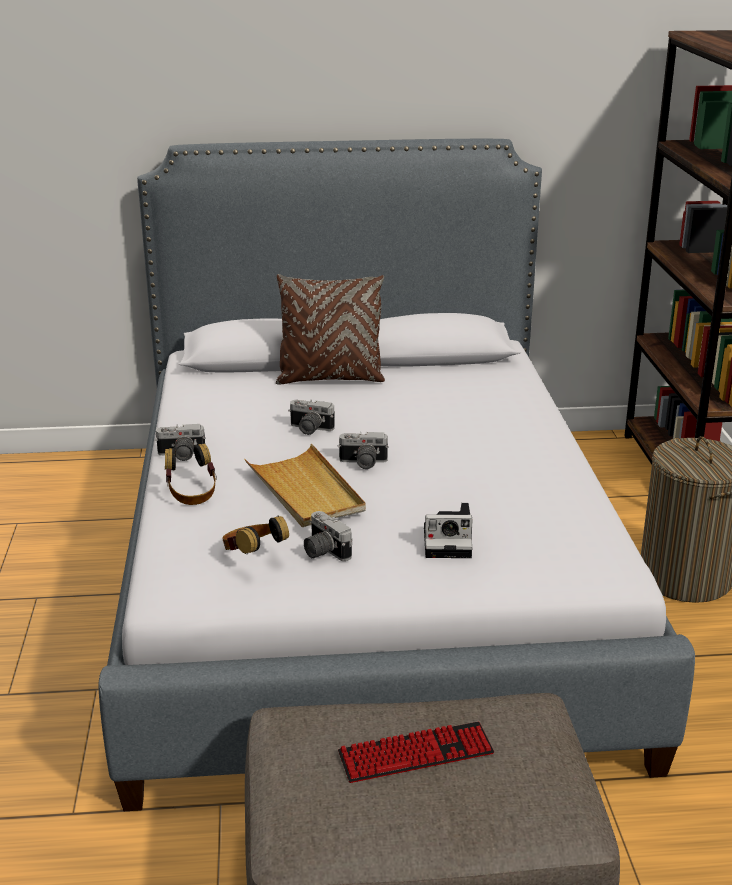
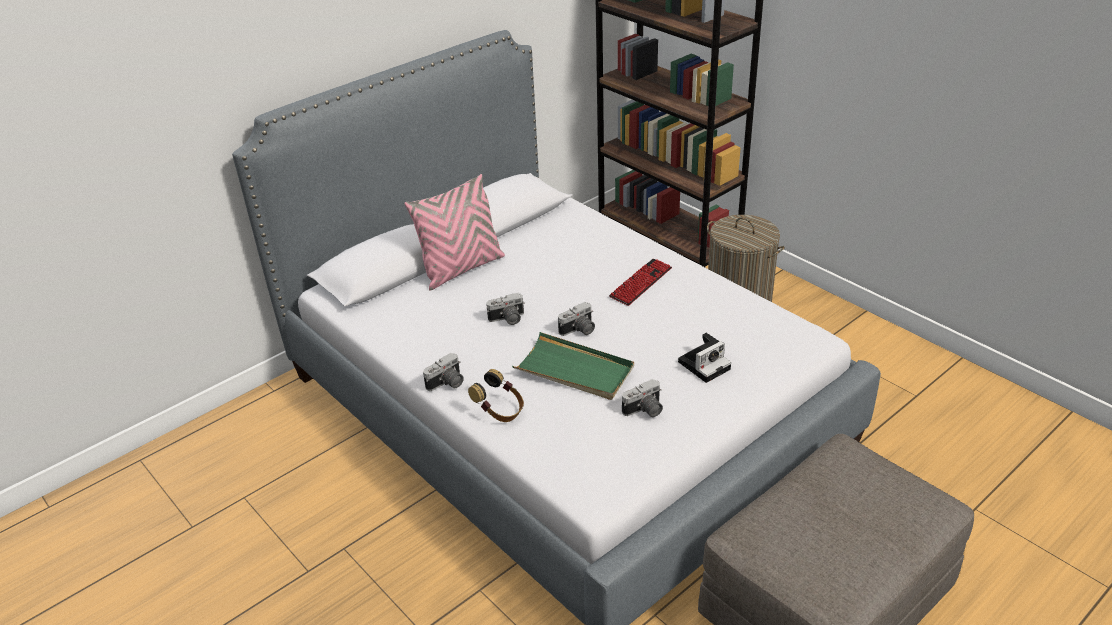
camera: 35 degrees left, 10 degrees up
headphones [222,516,289,554] -> none
beige tray [244,444,366,527] -> green tray [512,332,634,400]
brown pillow [276,274,385,385] -> pink pillow [404,174,505,291]
camera [304,511,353,561] -> camera turned 45 degrees counterclockwise [622,379,663,417]
keyboard [338,722,494,783] -> keyboard moved to [609,259,672,306]

